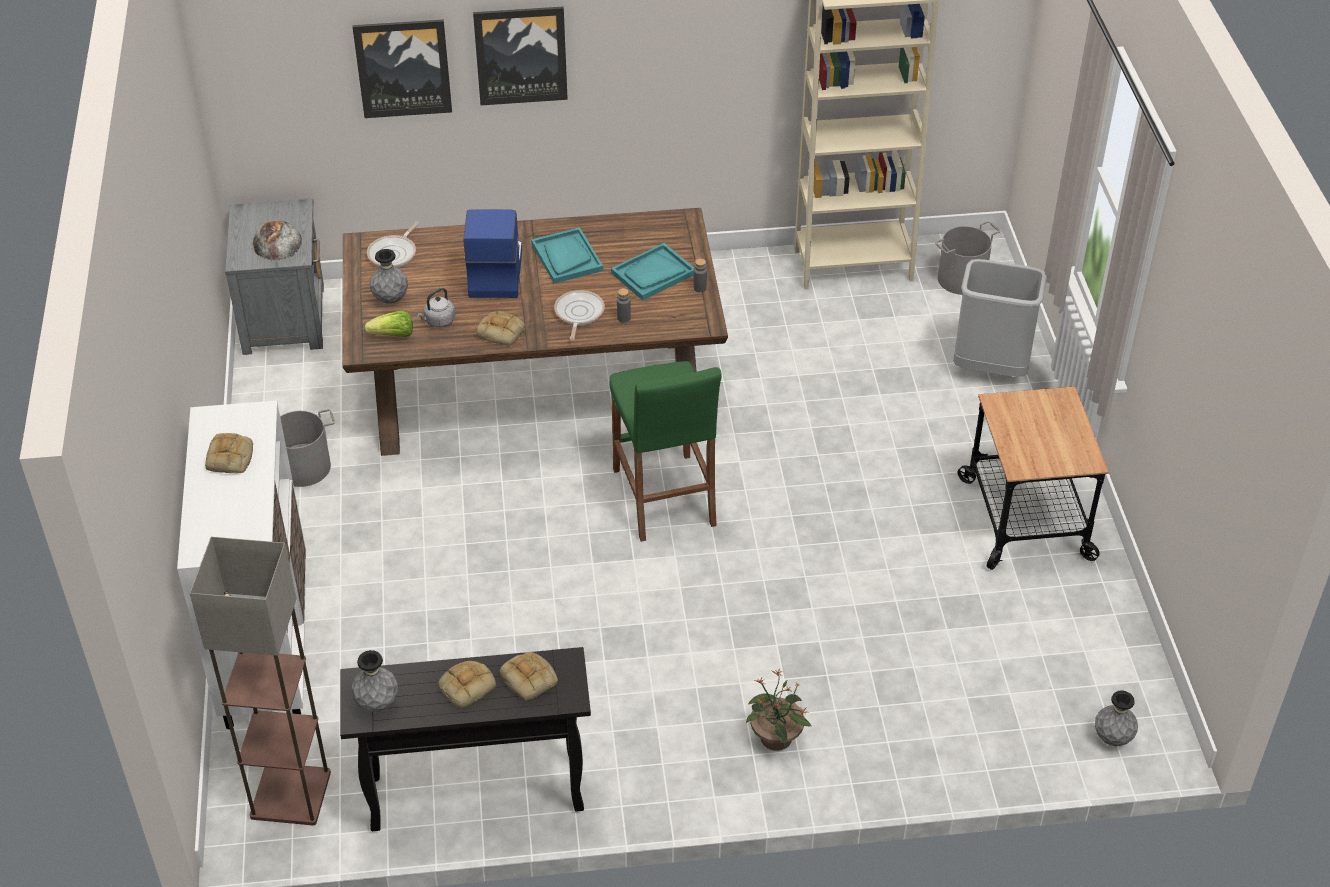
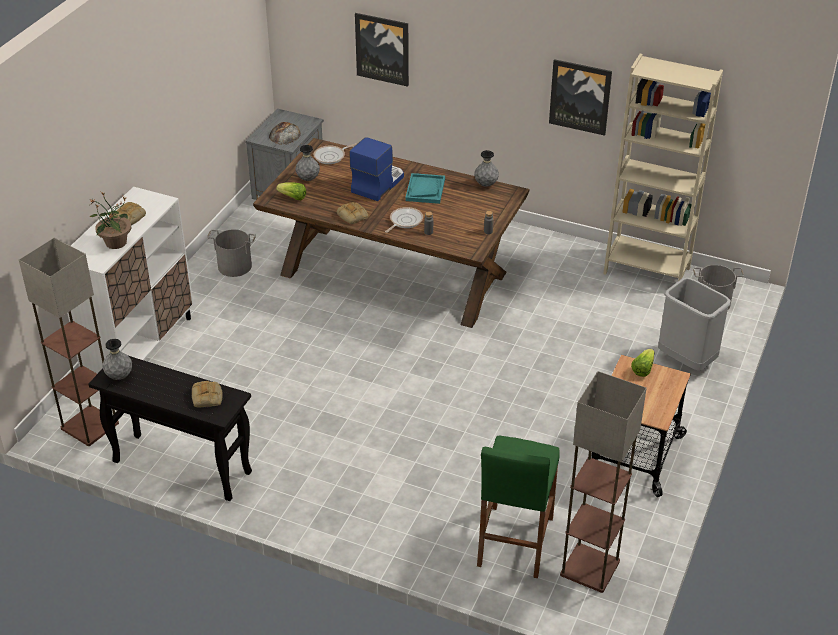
camera: 30 degrees right, 5 degrees down
grey kettle [416,288,456,327] -> none
bread [438,661,496,709] -> none
picture [473,7,568,105] -> picture moved to [549,59,612,136]
green stool [609,361,722,542] -> green stool moved to [477,436,560,578]
turquoise tray [611,243,694,300] -> none
potted plant [746,669,811,751] -> potted plant moved to [89,192,131,249]
grey vase [1095,691,1138,746] -> grey vase moved to [474,150,499,187]
none -> floor lamp [560,371,647,593]
none -> lettuce [631,349,655,377]

